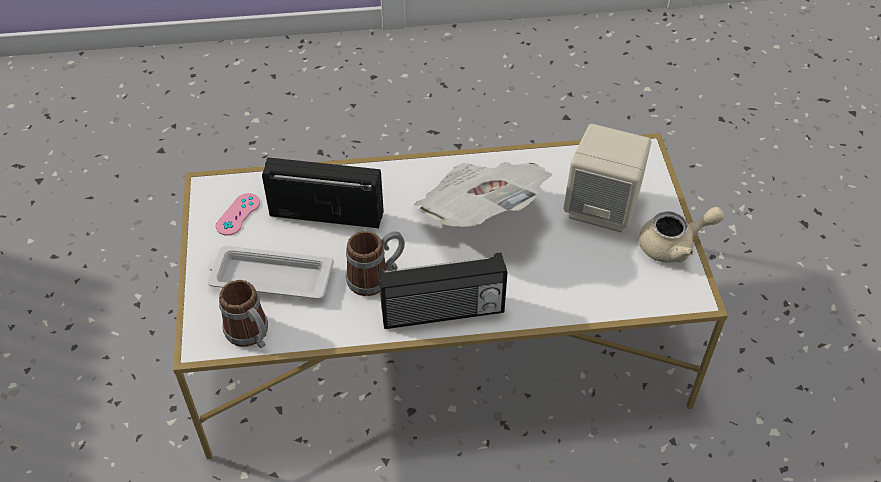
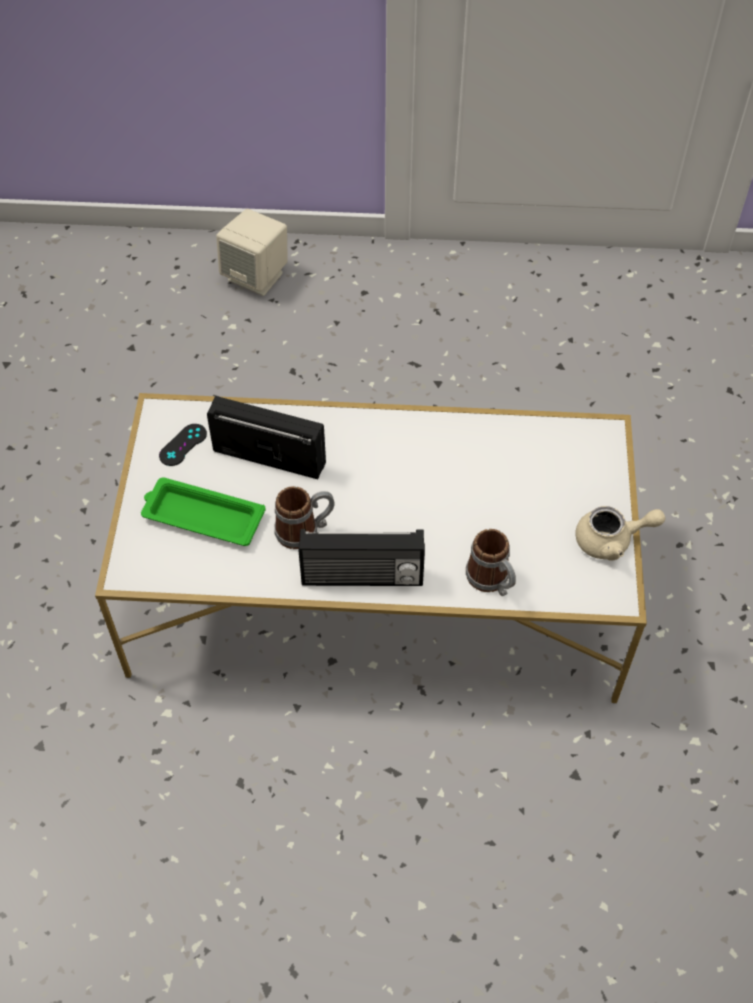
camera: 10 degrees right, 5 degrees up
white tray [208,246,334,299] -> green tray [141,477,265,546]
pink game controller [216,193,260,236] -> black game controller [159,424,207,466]
mug [219,280,268,348] -> mug moved to [466,529,516,596]
newspaper [414,162,552,227] -> none
beige speaker [564,124,651,233] -> beige speaker moved to [216,209,288,296]

